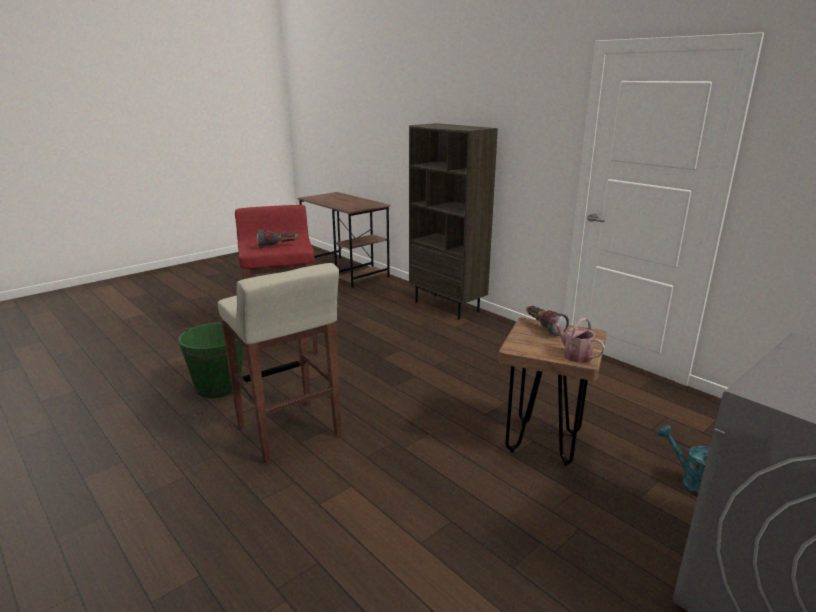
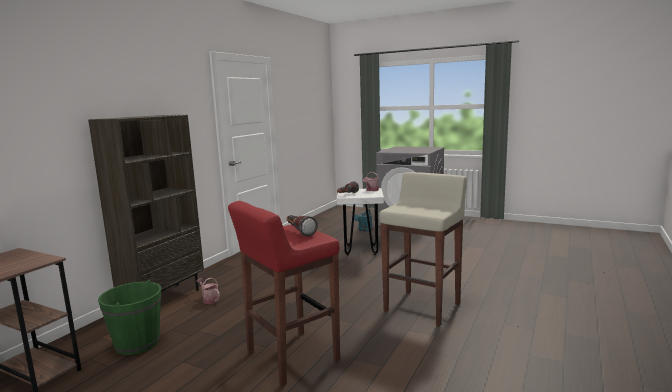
camera: 110 degrees left, 10 degrees down
green bucket [178,323,243,398] -> green bucket moved to [98,279,161,355]
brown stool [498,318,607,466] -> white stool [337,188,384,256]
none -> watering can [196,277,220,304]

